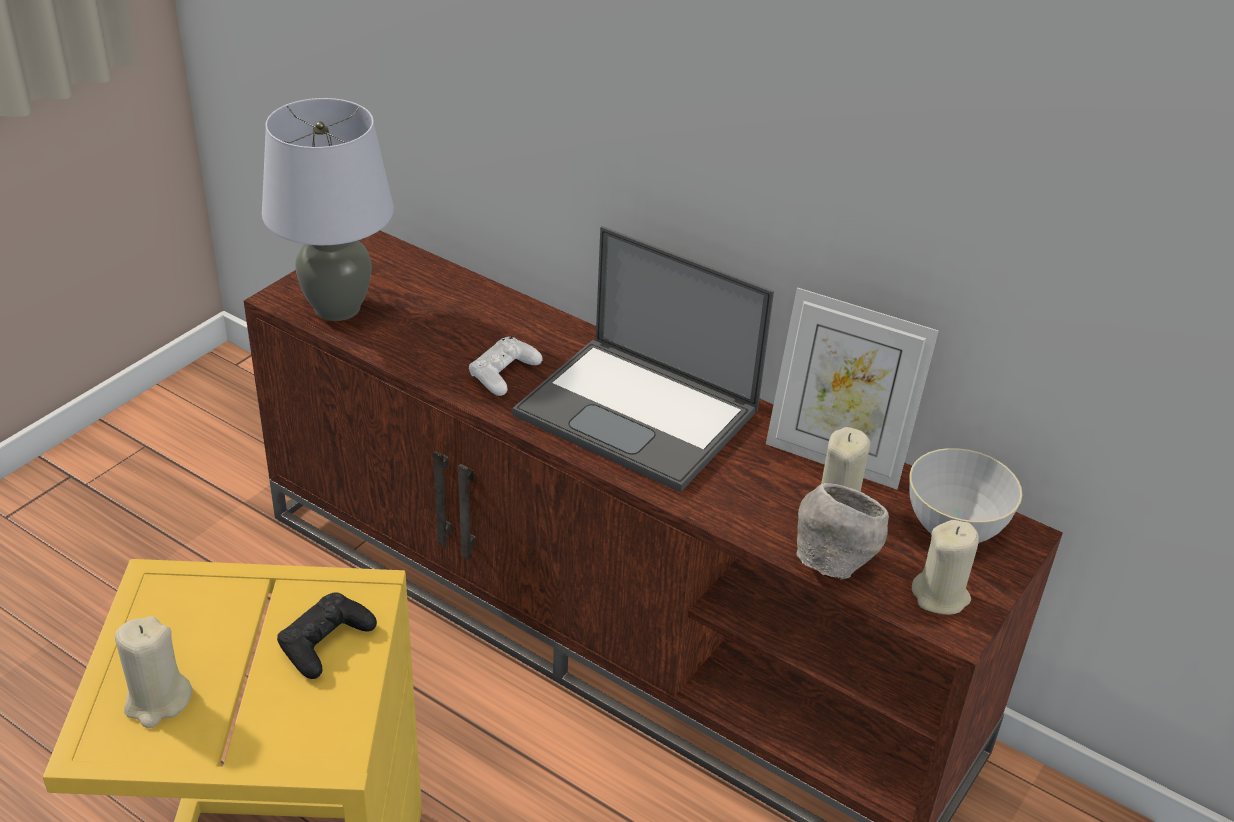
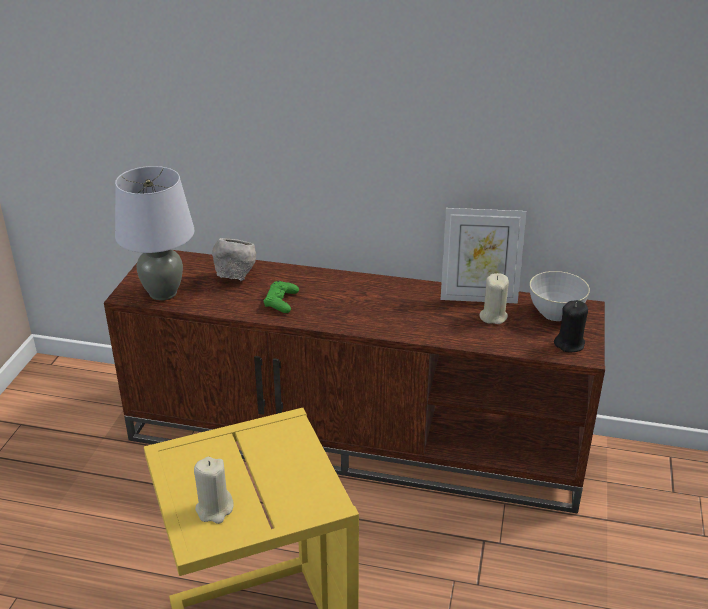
camera: 20 degrees left, 5 degrees down
black game controller [277,592,377,679] -> none
white game controller [469,337,542,396] -> green game controller [264,281,299,313]
laptop [512,226,774,493] -> none
grey bowl [796,483,889,580] -> grey bowl moved to [212,238,256,281]
beige candle [912,520,979,615] -> black candle [554,300,588,352]

